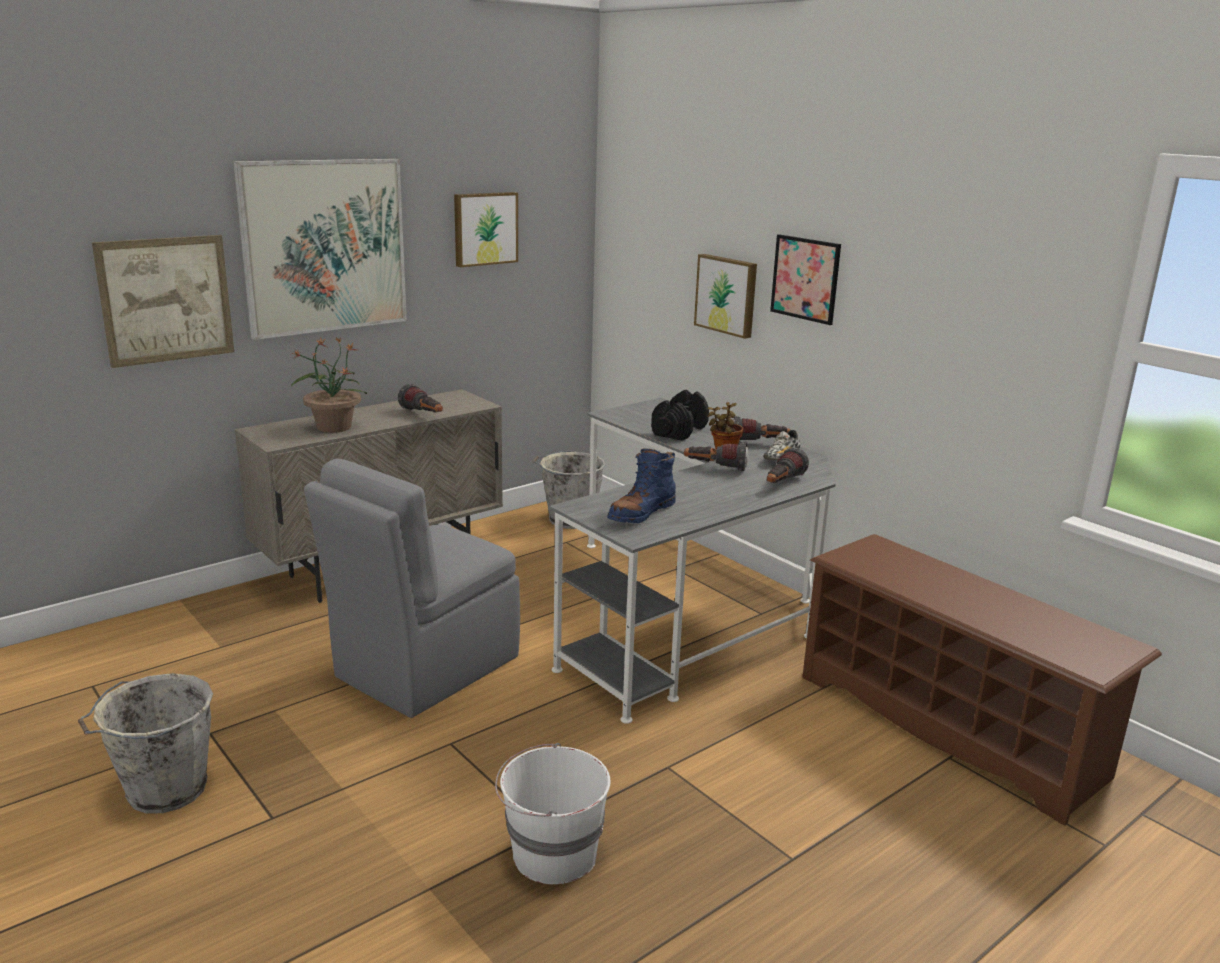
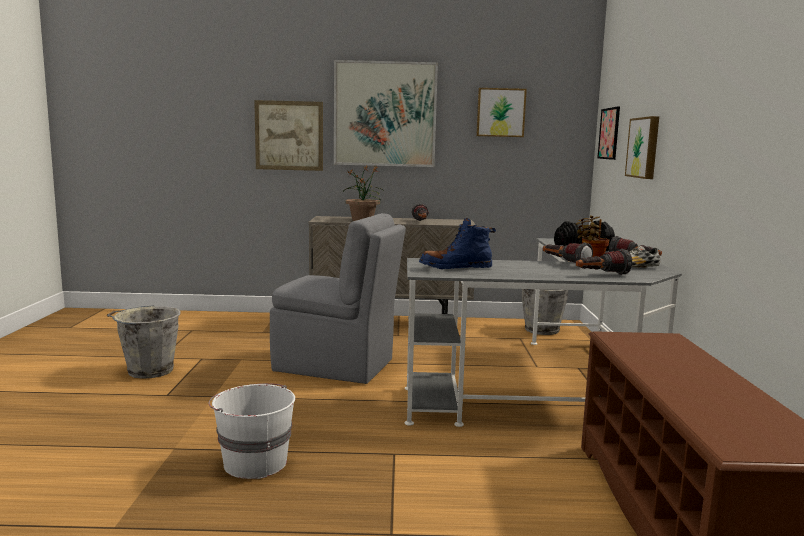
camera: 40 degrees right, 10 degrees down
grey chair [304,458,520,718] -> grey chair turned 150 degrees counterclockwise [270,213,406,384]
picture [770,234,841,325] -> picture moved to [597,106,620,160]

